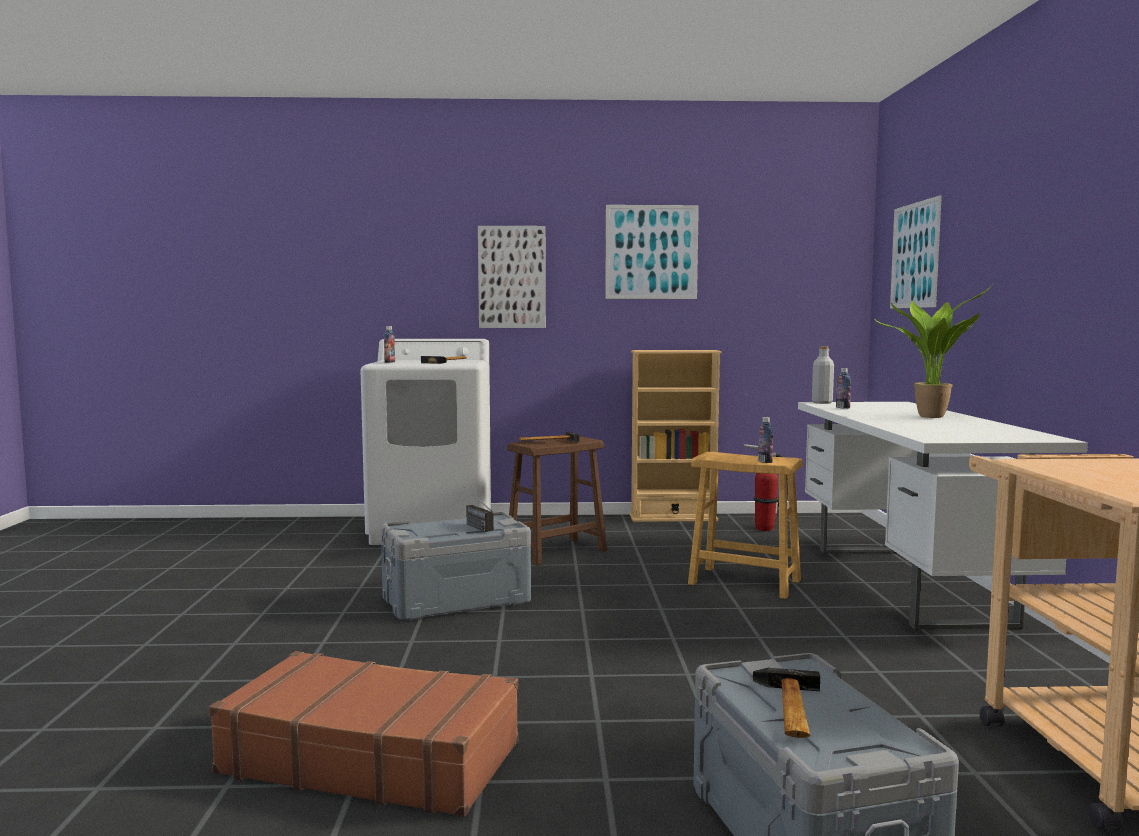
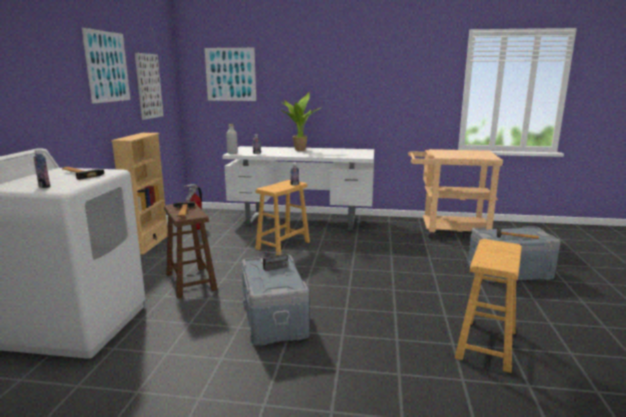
camera: 80 degrees left, 10 degrees up
brown suitcase [209,651,518,817] -> brown stool [455,239,522,373]
picture [478,226,546,328] -> picture moved to [135,53,163,120]

